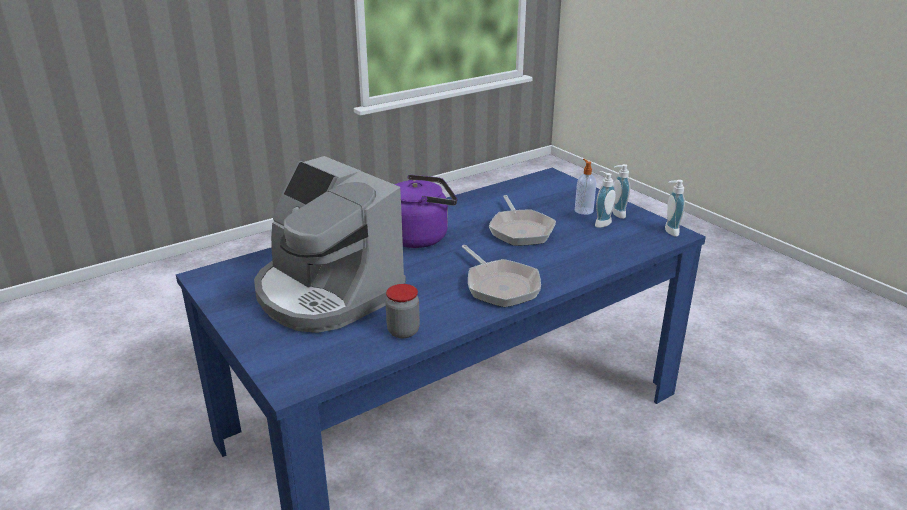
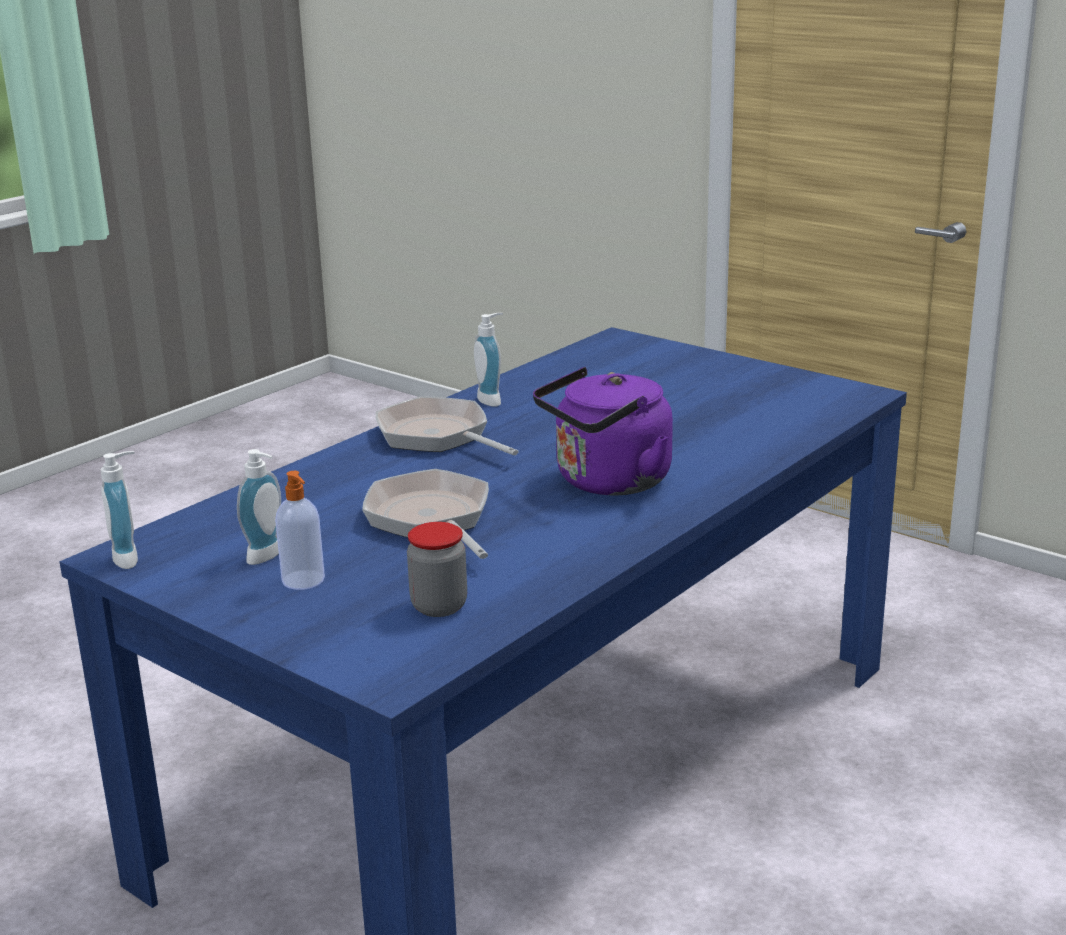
camera: 165 degrees right, 5 degrees down
coffee machine [254,156,406,333] -> none
jar [385,284,420,338] -> jar moved to [407,522,467,617]
soap dispenser [612,164,630,219] -> soap dispenser moved to [474,313,503,407]

